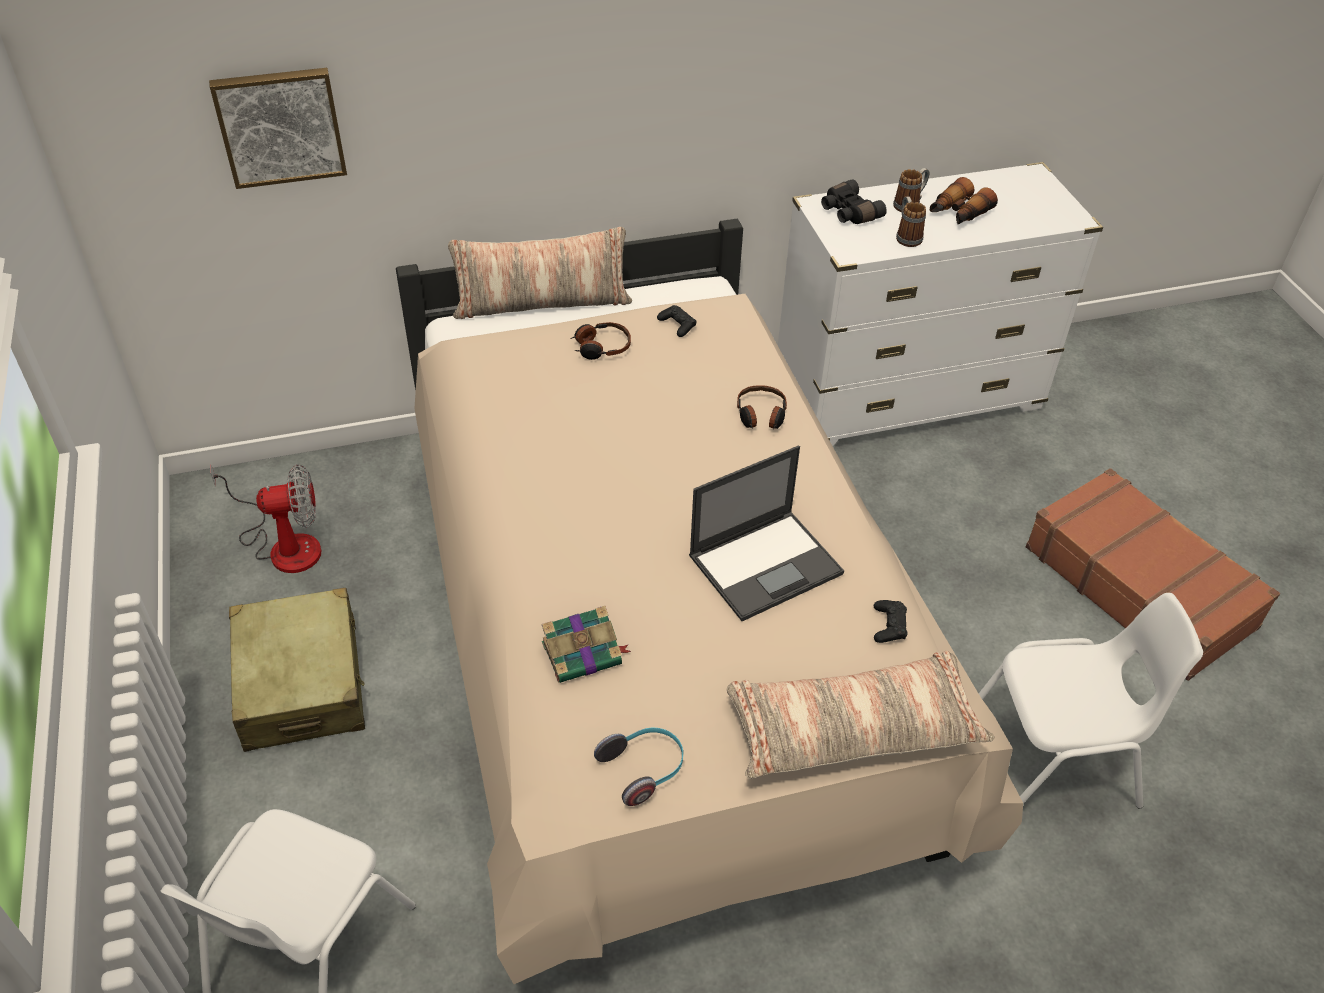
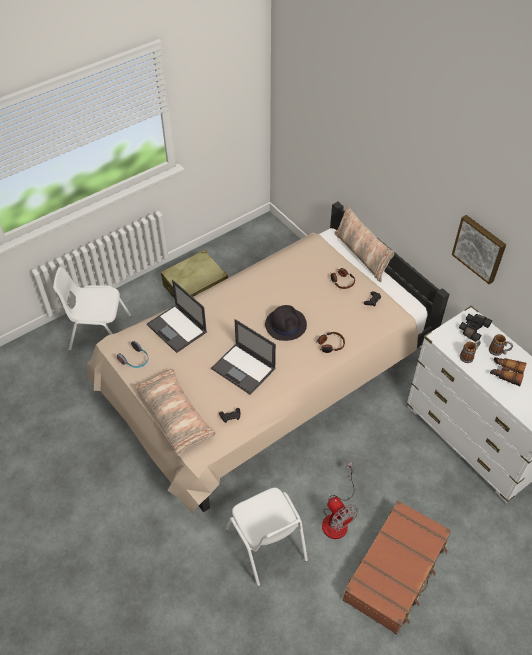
camera: 70 degrees right, 5 degrees up
picture [209,68,347,189] -> picture moved to [452,215,506,285]
fan [210,465,321,573] -> fan moved to [322,461,359,539]
book [542,606,631,683] -> laptop [147,280,207,353]
none -> black hat [265,305,307,341]

